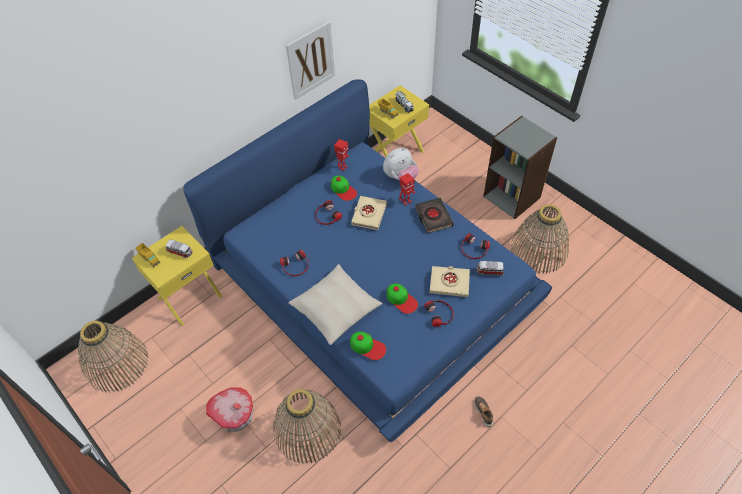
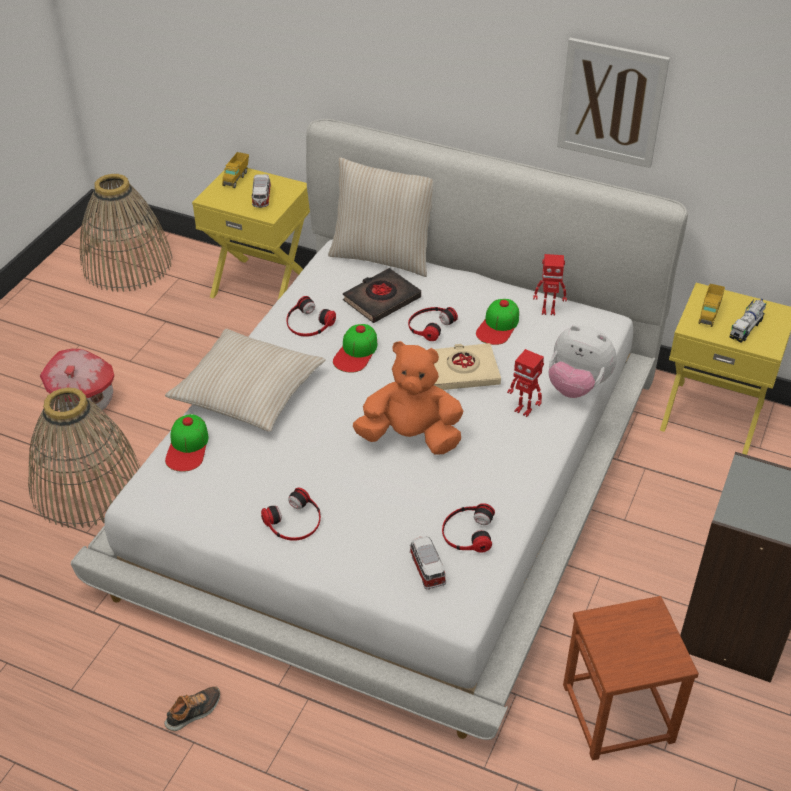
camera: 65 degrees right, 10 degrees down
blue bed [183,79,552,443] -> white bed [71,119,688,740]
cap [386,283,418,314] -> cap moved to [333,324,377,373]
black book [415,198,454,233] -> black book moved to [343,268,421,323]
beige book [430,266,470,297] -> none
basket [511,204,569,274] -> brown stool [563,596,699,761]
none -> beige pillow [328,157,433,277]
none -> orange plush toy [353,341,463,455]

